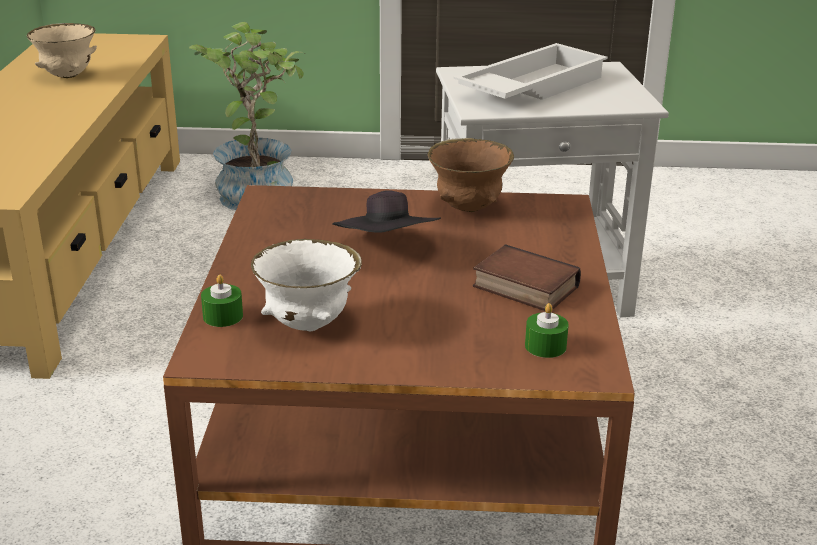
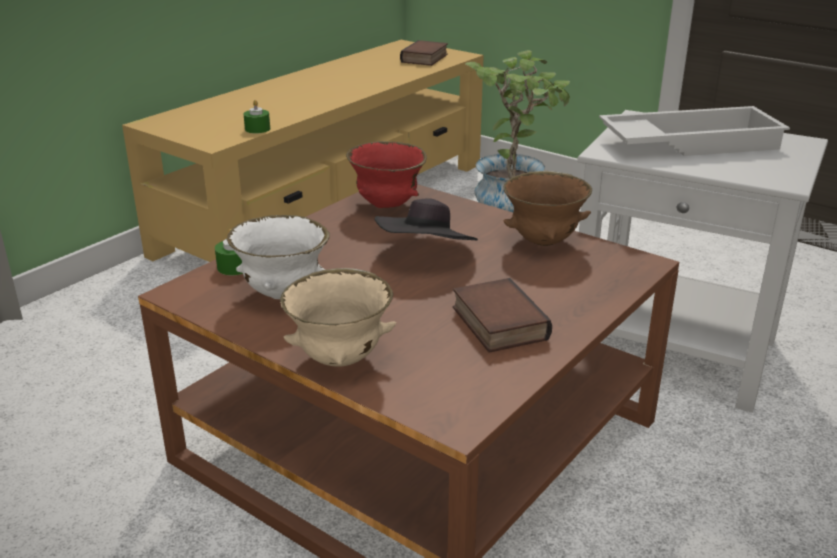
camera: 35 degrees right, 0 degrees up
beige bowl [27,23,97,78] -> beige bowl moved to [280,268,396,366]
green candle [525,303,569,358] -> green candle moved to [243,100,270,133]
none -> red bowl [346,141,427,208]
none -> book [400,40,448,66]

